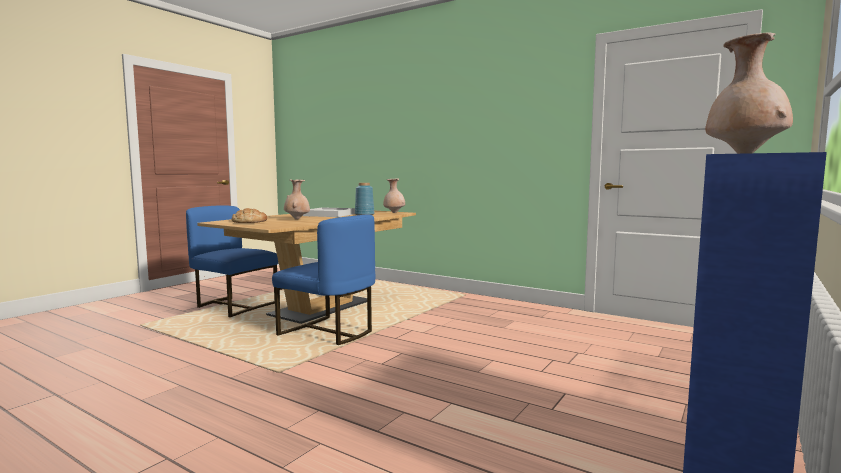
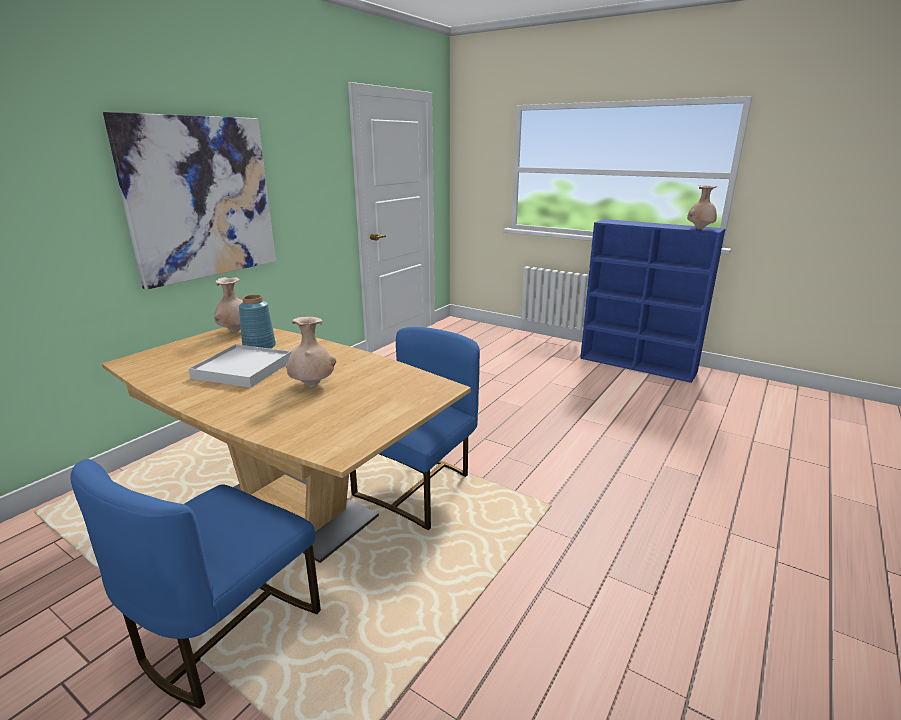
camera: 90 degrees left, 15 degrees up
bread [231,208,267,223] -> none
none -> picture [103,112,276,290]

